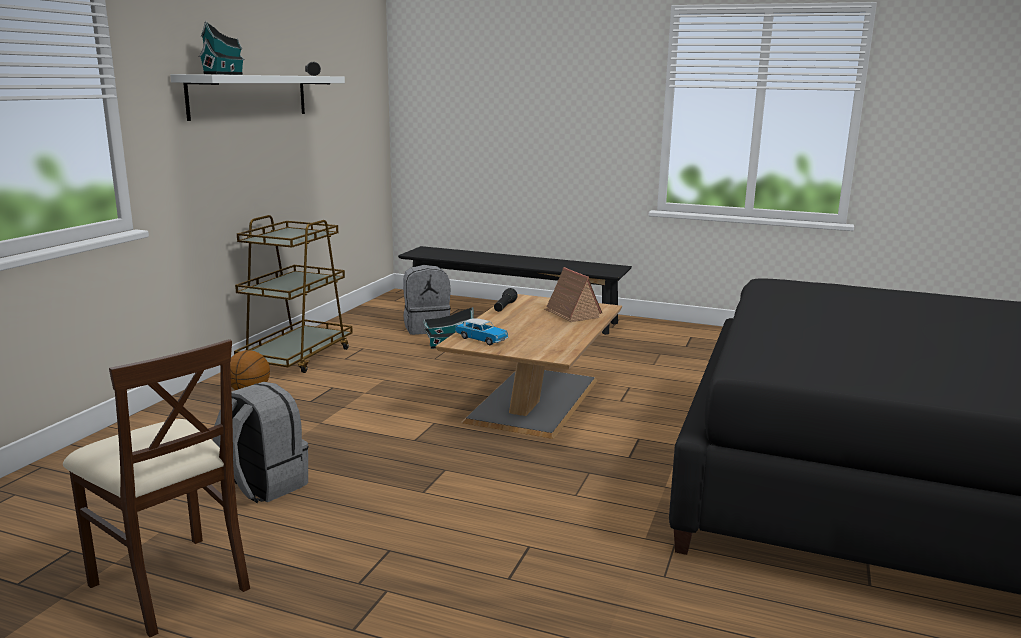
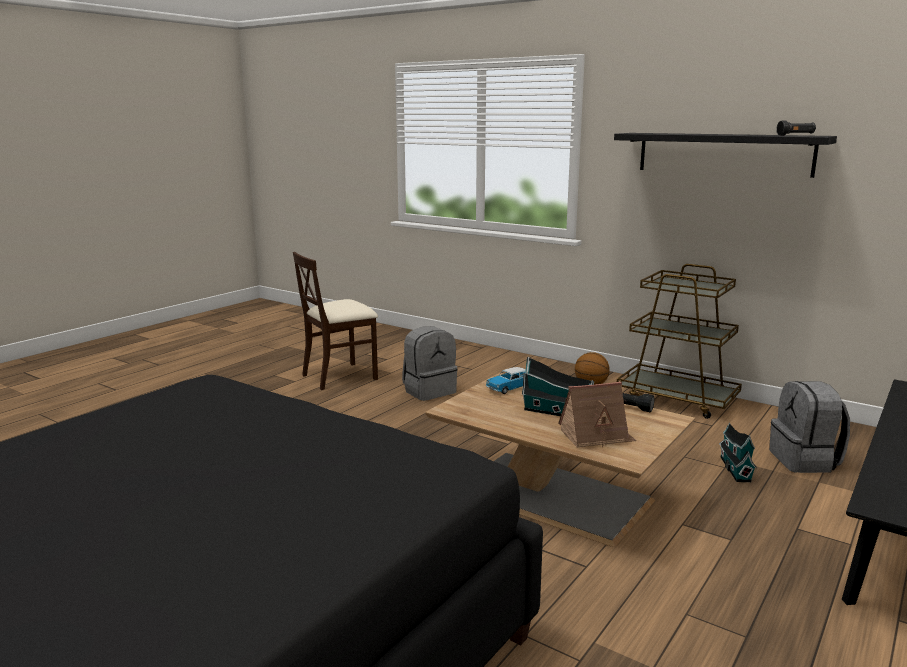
camera: 105 degrees right, 0 degrees up
white shelf [170,74,345,121] -> black shelf [614,133,837,178]
toy house [199,21,245,75] -> toy house moved to [522,357,594,416]

